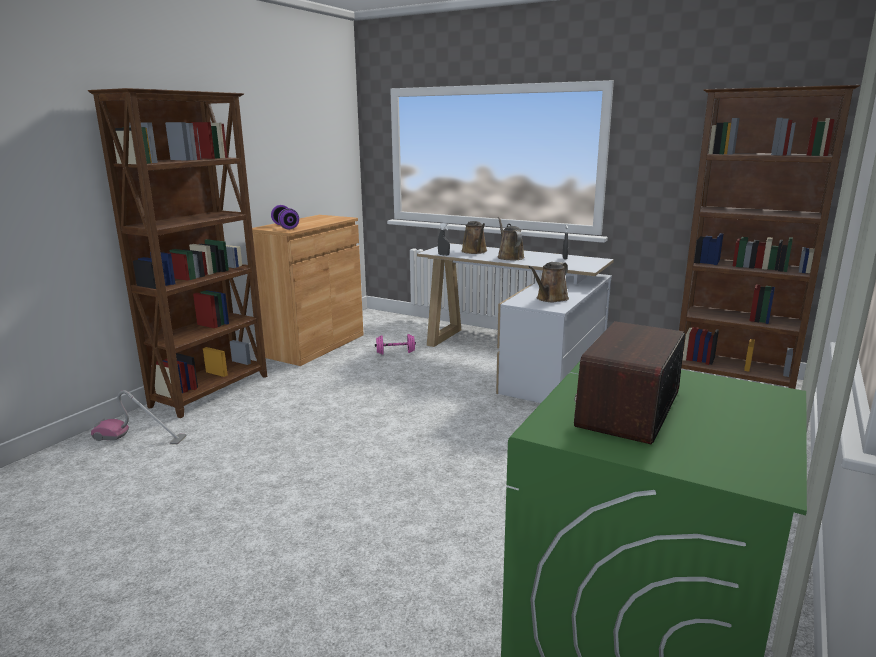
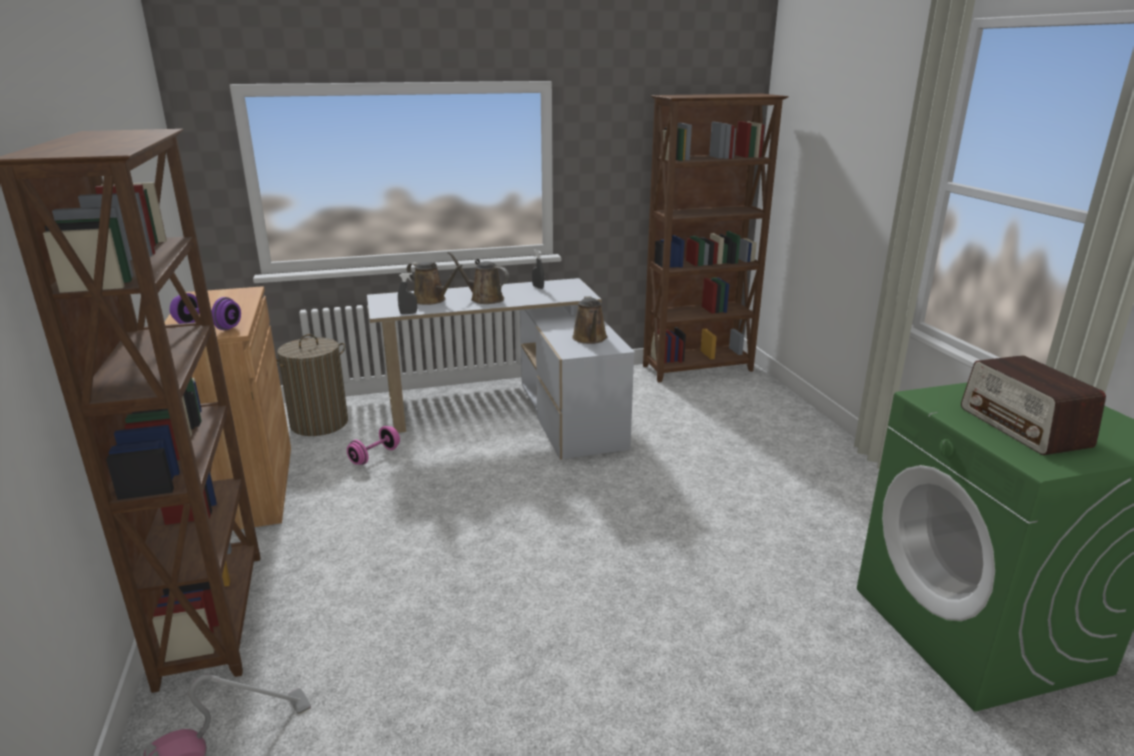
camera: 45 degrees left, 5 degrees up
none -> laundry basket [276,334,348,436]

